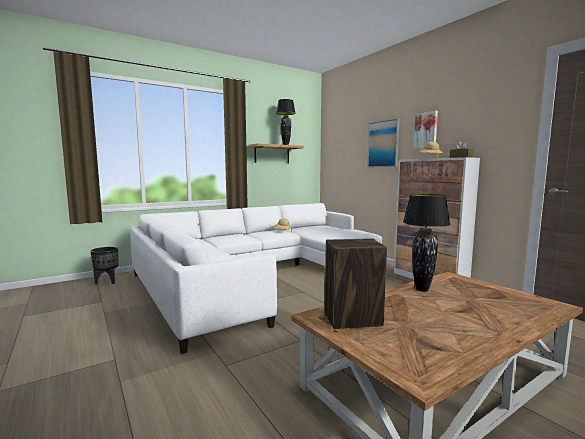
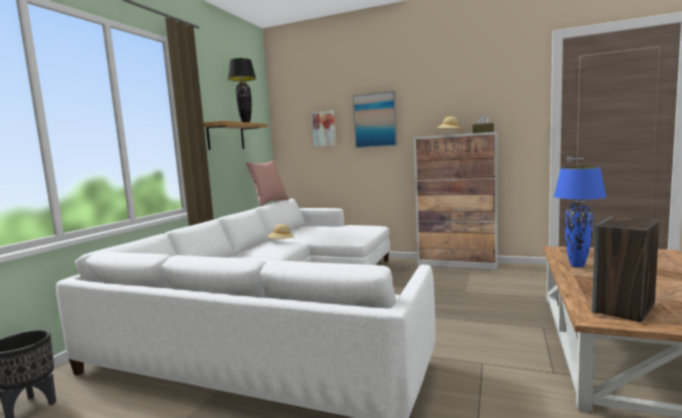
camera: 35 degrees left, 0 degrees up
black table lamp [403,194,450,292] -> blue table lamp [554,166,606,268]
picture [413,111,438,149] -> picture moved to [312,110,336,147]
none -> pink pillow [245,160,289,206]

